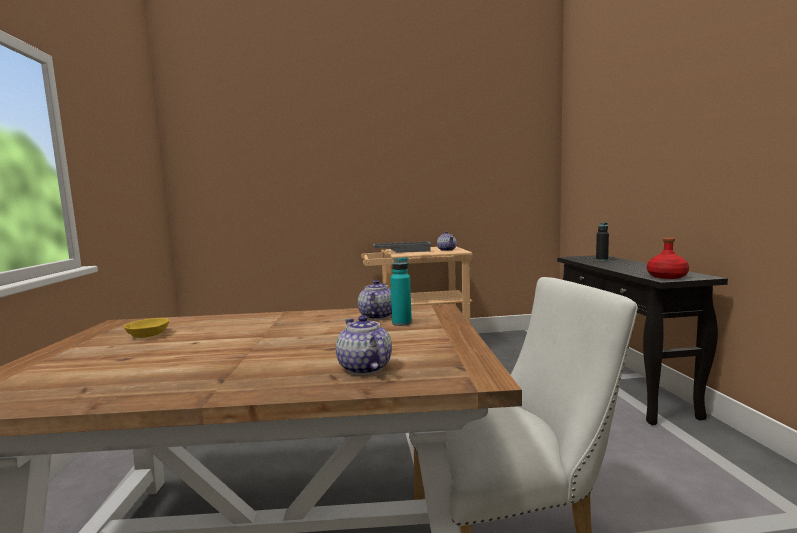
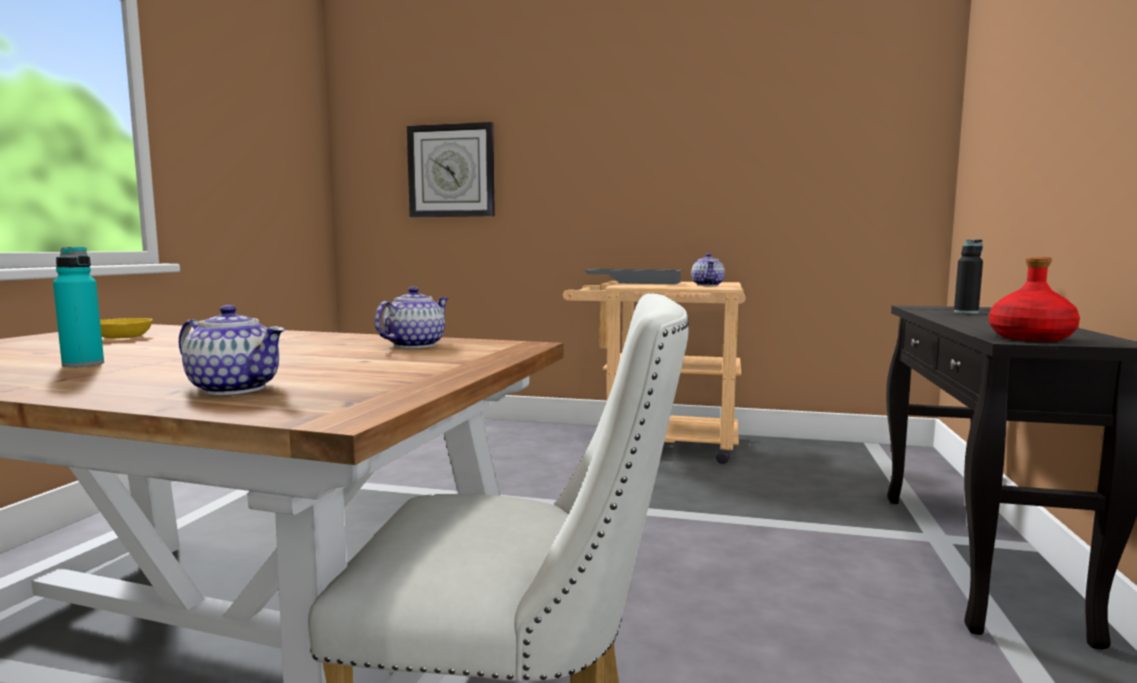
camera: 20 degrees right, 0 degrees up
teapot [336,315,392,375] -> teapot turned 120 degrees clockwise [179,305,285,395]
turquoise bottle [390,257,412,326] -> turquoise bottle moved to [53,247,104,367]
none -> wall clock [407,122,495,217]

